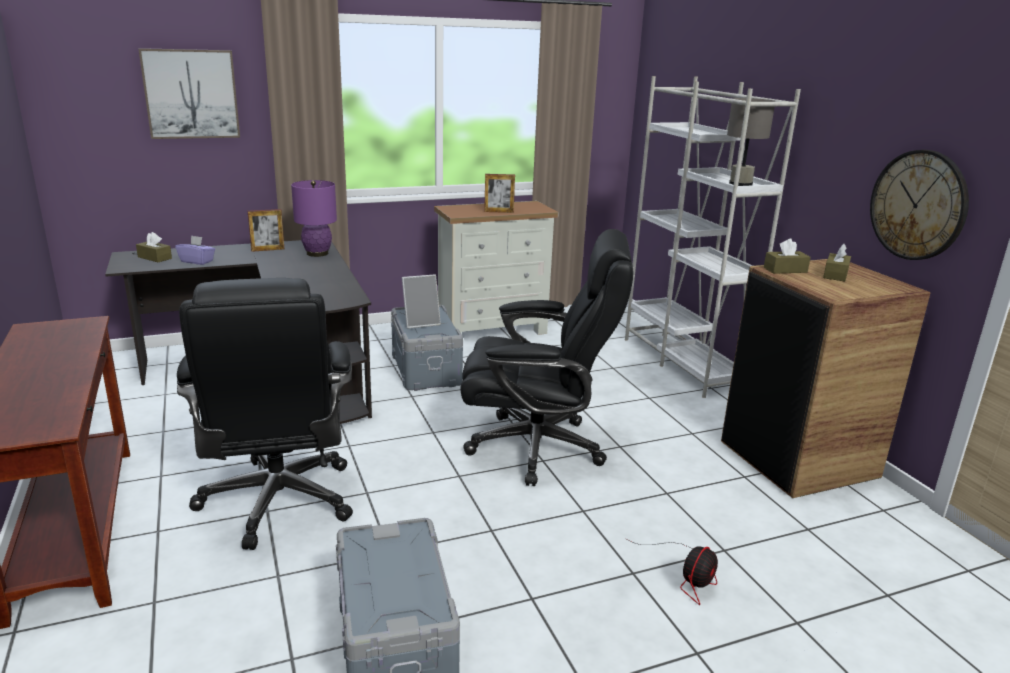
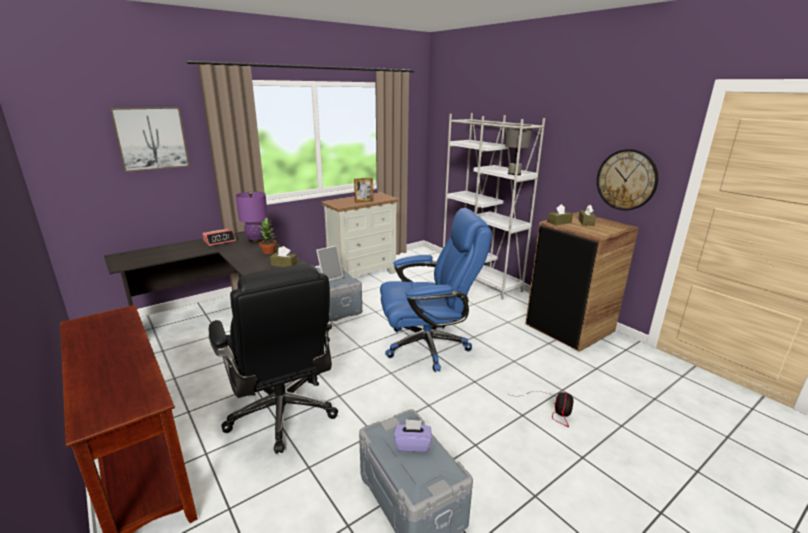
camera: 15 degrees left, 0 degrees up
brown tissue box [136,232,172,262] -> brown tissue box moved to [270,246,297,267]
purple tissue box [175,235,215,265] -> purple tissue box moved to [394,419,432,452]
picture frame [248,209,284,252] -> alarm clock [202,229,236,246]
black office chair [460,229,633,486] -> blue office chair [380,208,491,372]
none -> potted plant [258,218,277,254]

